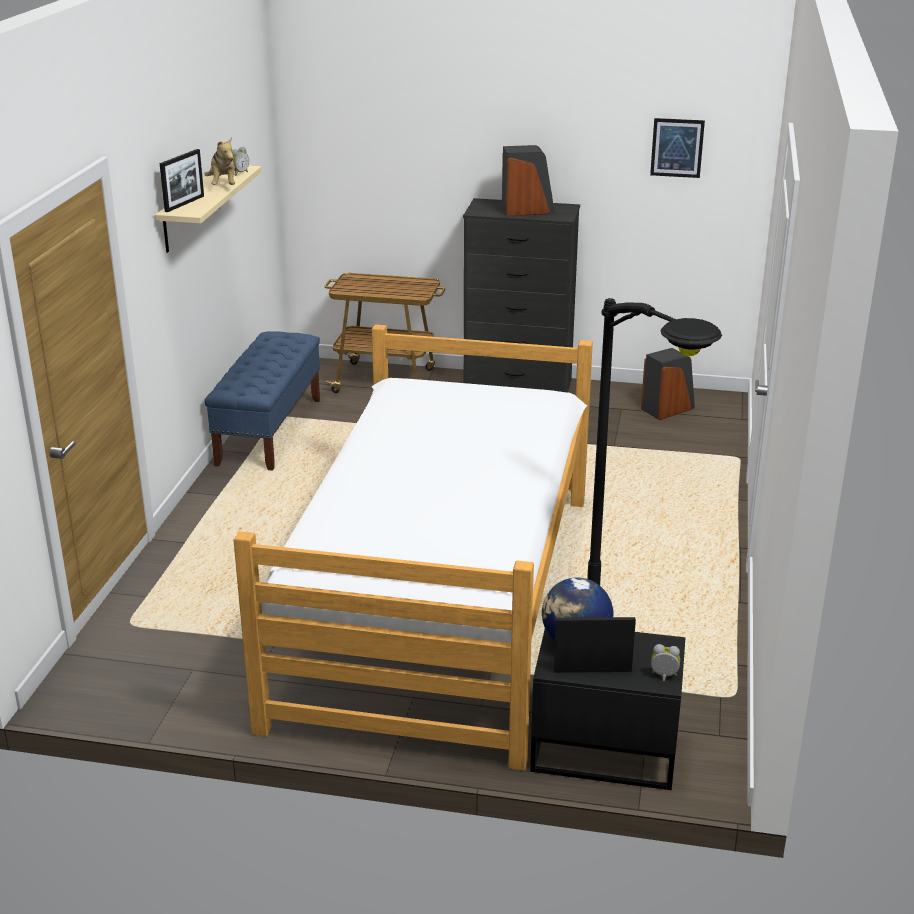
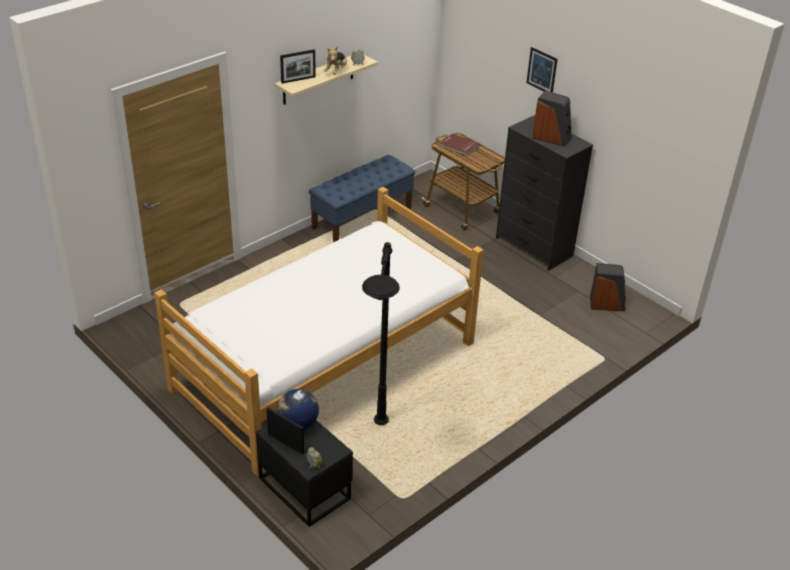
camera: 35 degrees right, 10 degrees up
picture [650,118,705,178] -> picture moved to [526,47,558,93]
none -> red book [440,133,480,156]

